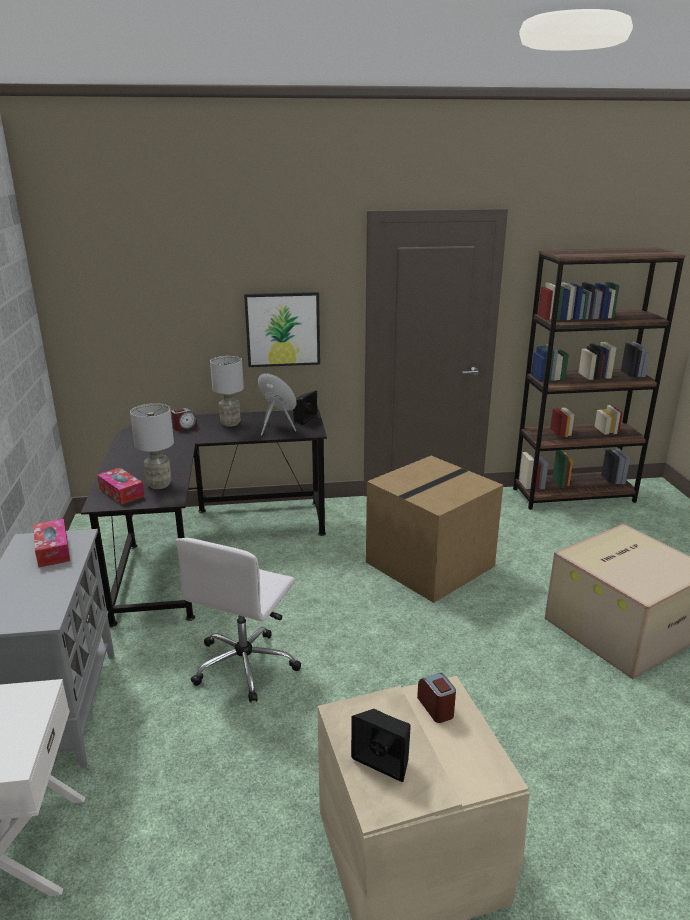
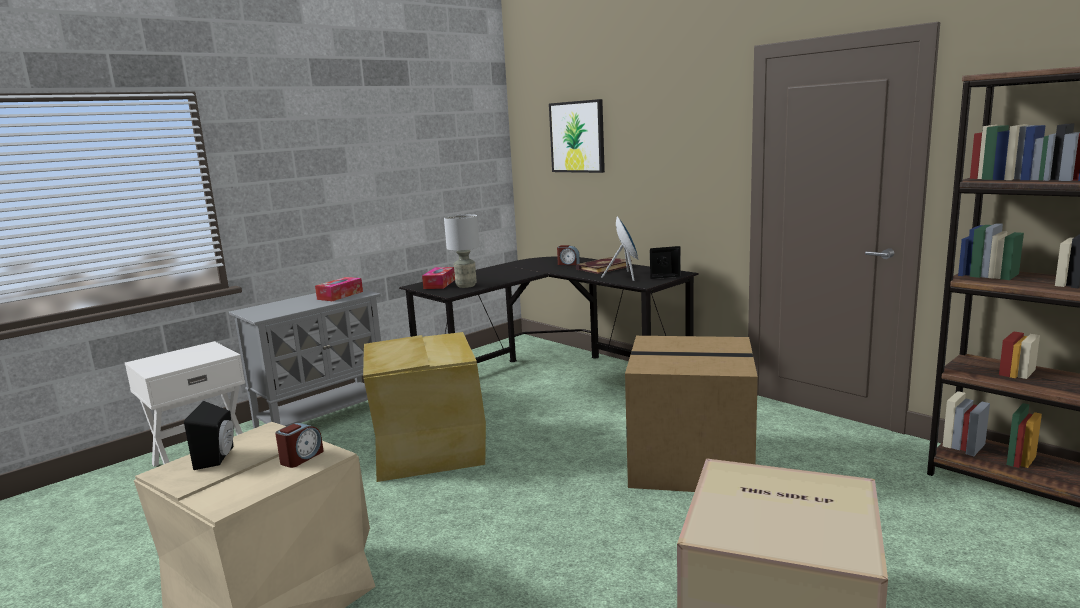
camera: 55 degrees right, 10 degrees down
white office chair [175,538,301,703] -> beige storage box [363,332,486,482]
grey table lamp [210,356,244,427] -> book [576,257,632,274]
picture [244,292,320,367] -> picture moved to [549,99,605,173]

